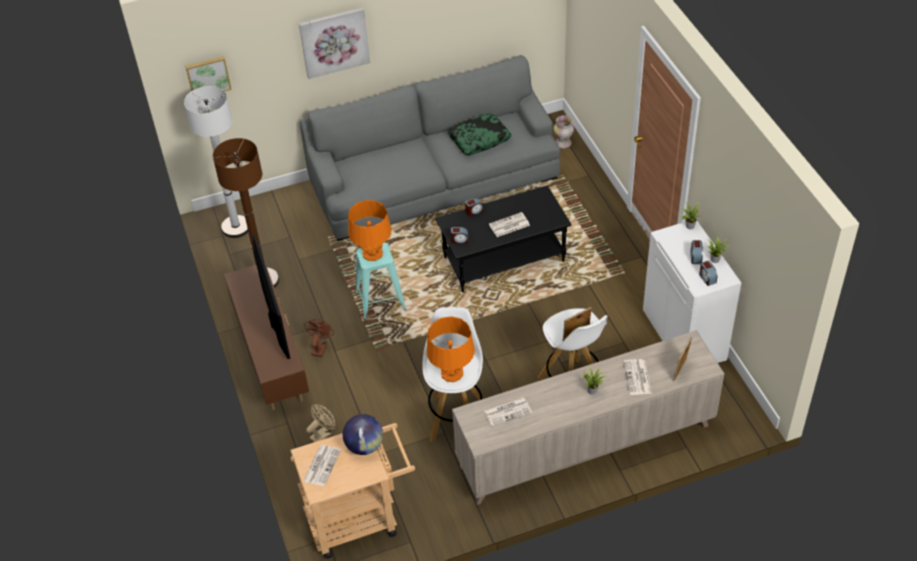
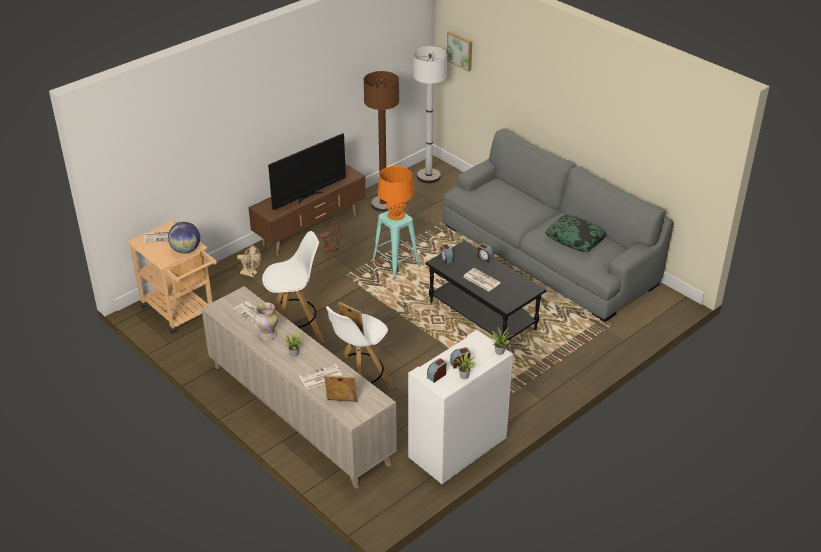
camera: 65 degrees right, 10 degrees down
picture [299,8,370,79] -> none
orange table lamp [427,316,475,382] -> none
vase [554,115,574,148] -> vase moved to [255,303,278,340]

